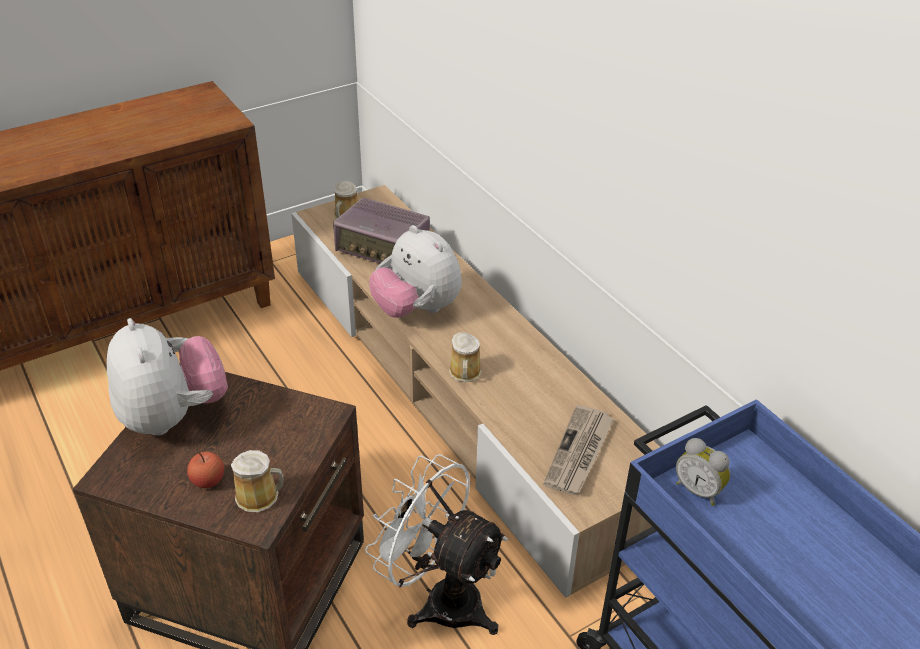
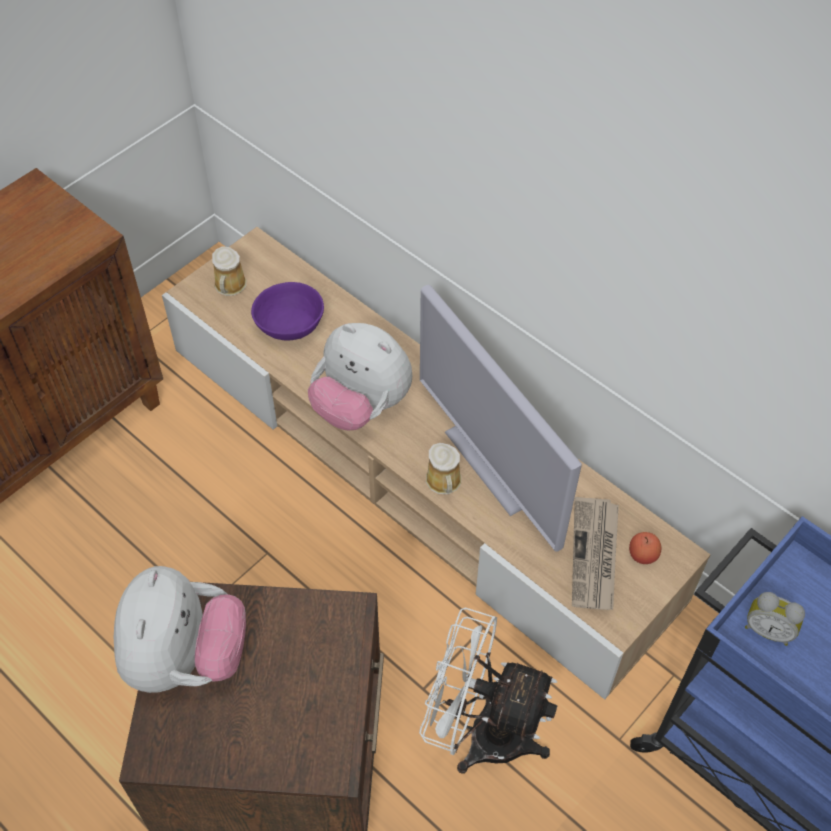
camera: 15 degrees left, 15 degrees up
plush toy [107,318,228,436] -> plush toy turned 45 degrees clockwise [114,566,246,693]
apple [187,452,224,488] -> apple moved to [629,532,661,564]
mug [231,450,284,512] -> none
radio [333,198,430,264] -> purple bowl [251,282,324,341]
none -> television [420,285,582,552]

